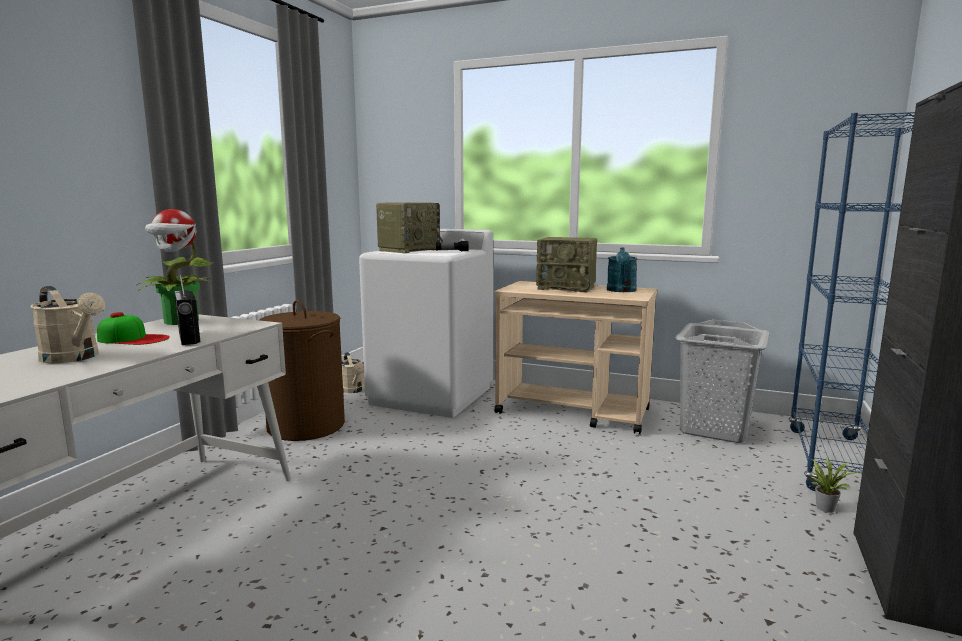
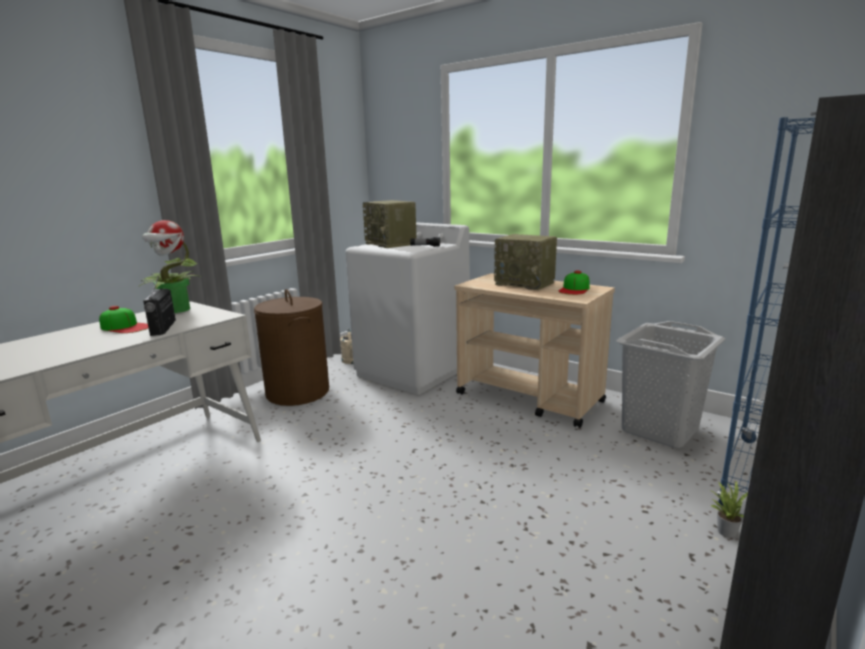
camera: 15 degrees right, 5 degrees up
beige watering can [30,286,105,363] -> none
radio [376,202,443,253] -> radio turned 90 degrees clockwise [363,200,416,248]
turquoise watering can [607,247,637,292] -> cap [559,271,590,295]

